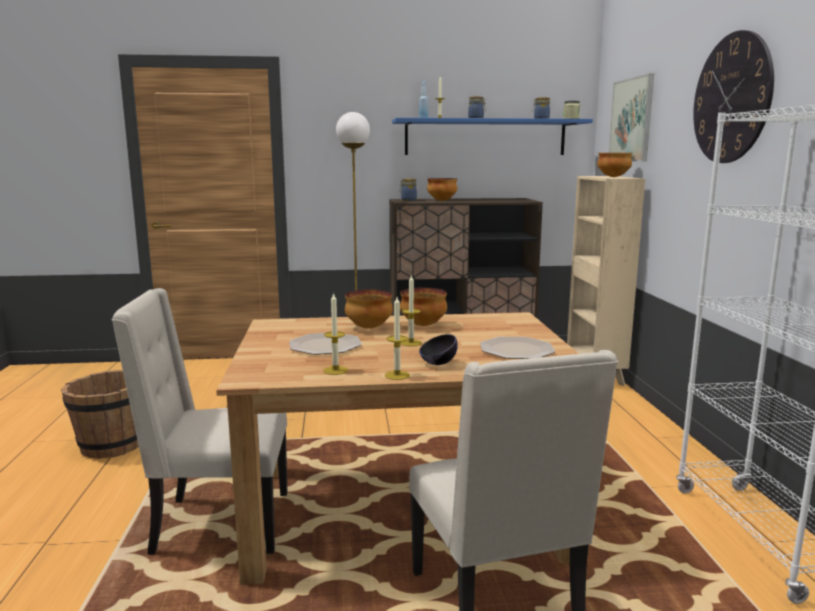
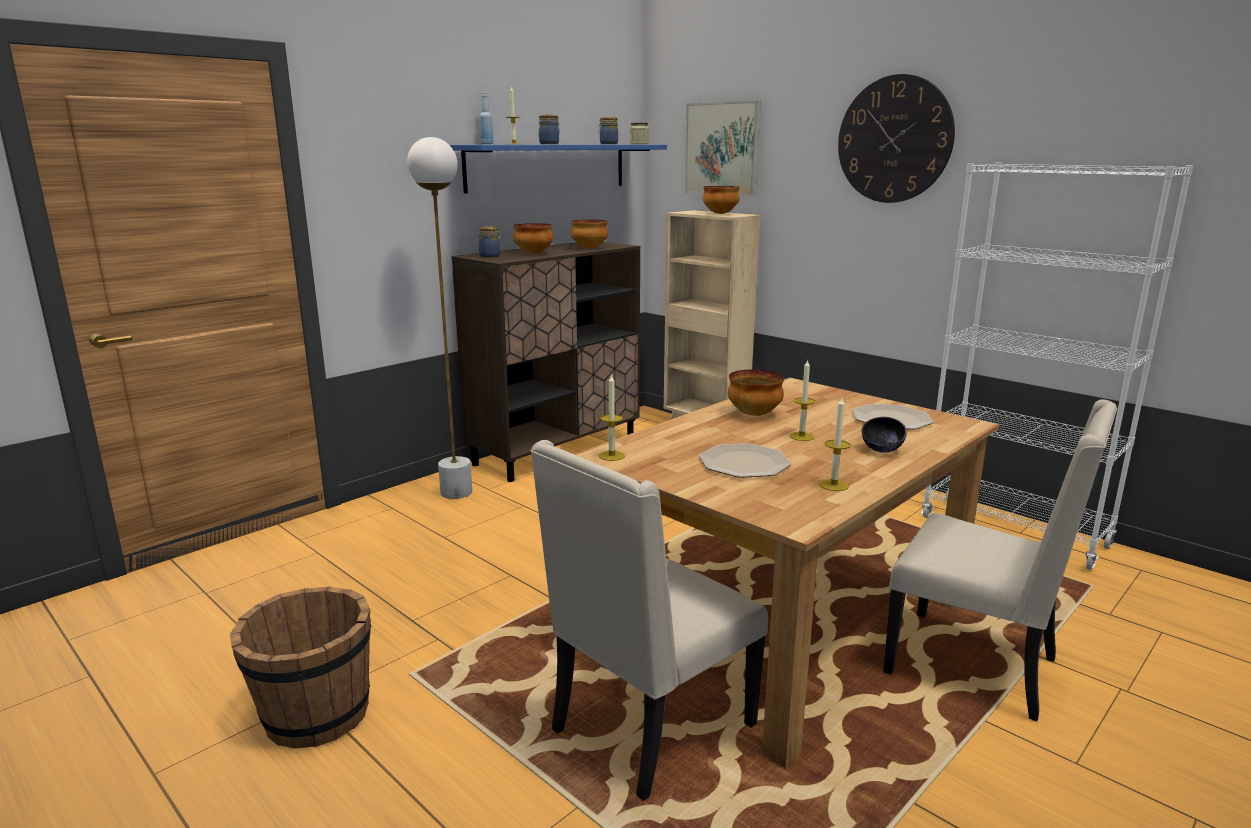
camera: 40 degrees left, 5 degrees up
bowl [345,289,393,329] -> bowl moved to [571,219,608,249]
candle [385,297,410,380] -> candle moved to [599,374,625,461]

